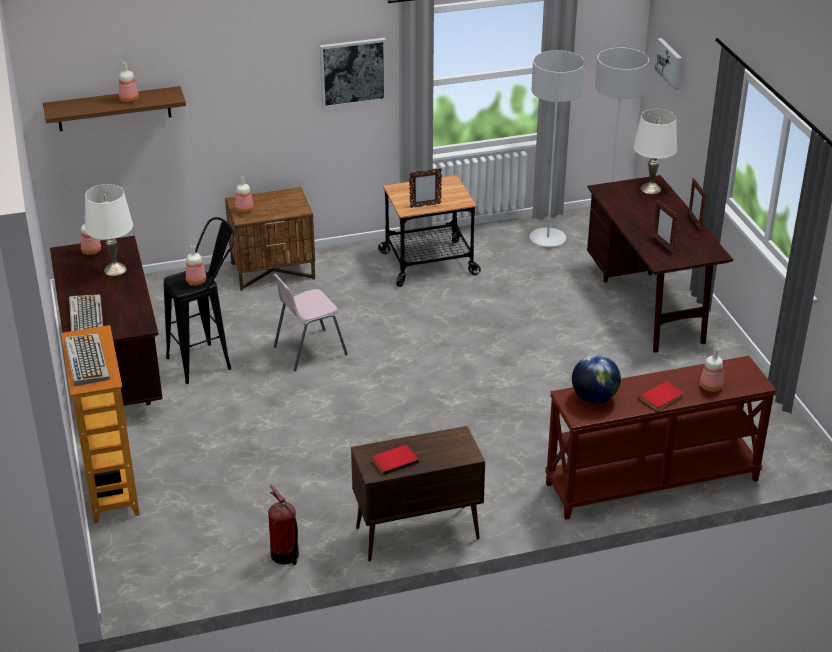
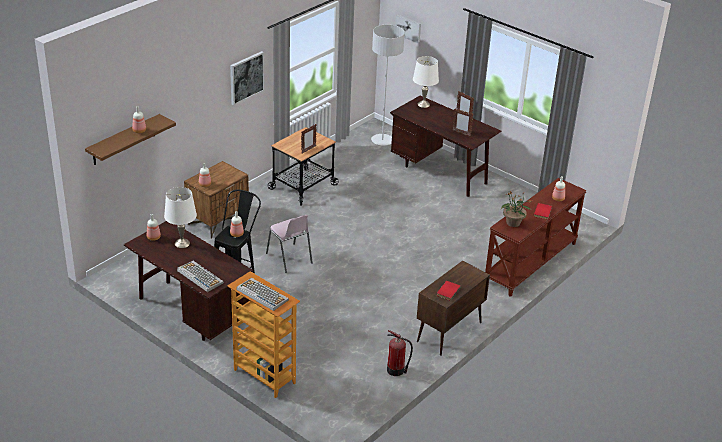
camera: 35 degrees left, 0 degrees up
pink chair [273,273,348,371] -> pink chair turned 60 degrees counterclockwise [266,215,313,273]
grey floor lamp [530,50,585,247] -> none
globe [572,355,621,403] -> potted plant [501,192,532,227]

